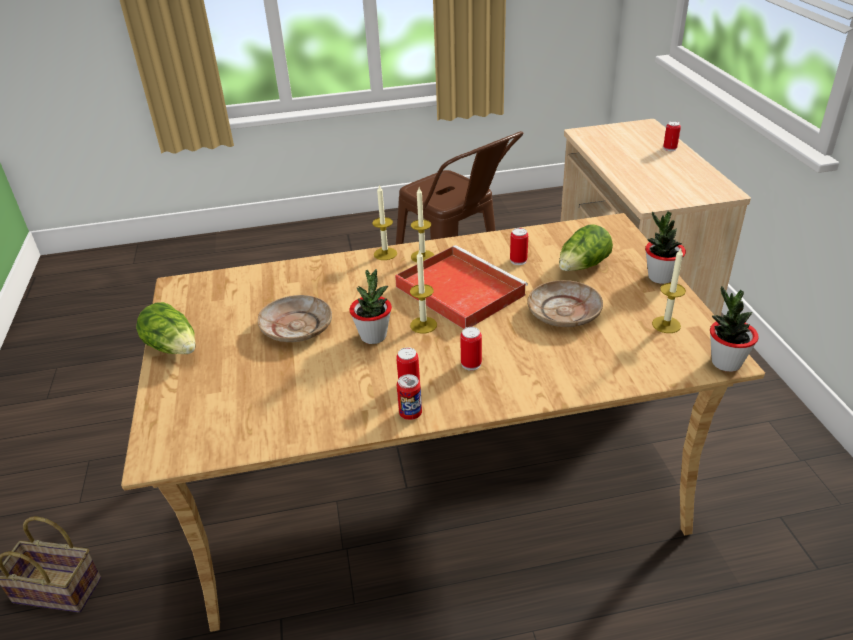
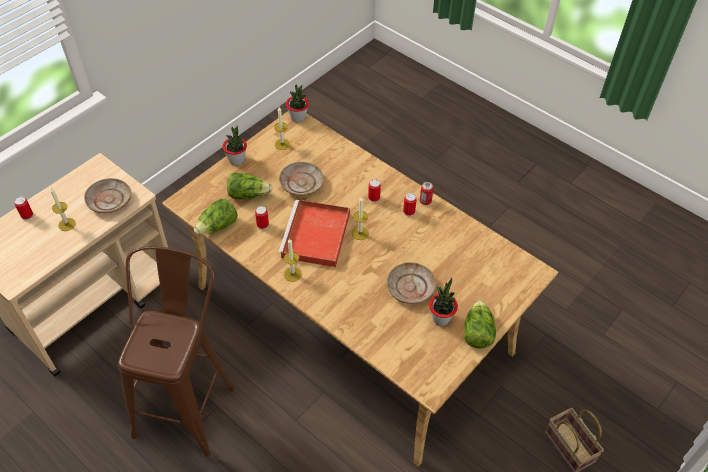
camera: 130 degrees left, 15 degrees up
potted plant [349,269,392,344] -> potted plant moved to [429,278,458,326]
candle [372,184,397,260] -> candle moved to [50,188,76,231]
none -> beige plate [84,178,131,213]
none -> lettuce [194,199,238,234]

